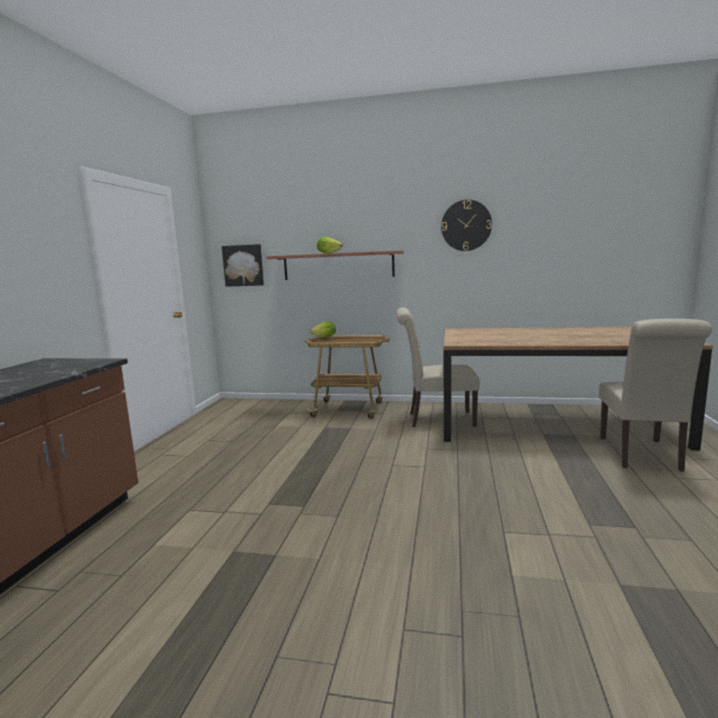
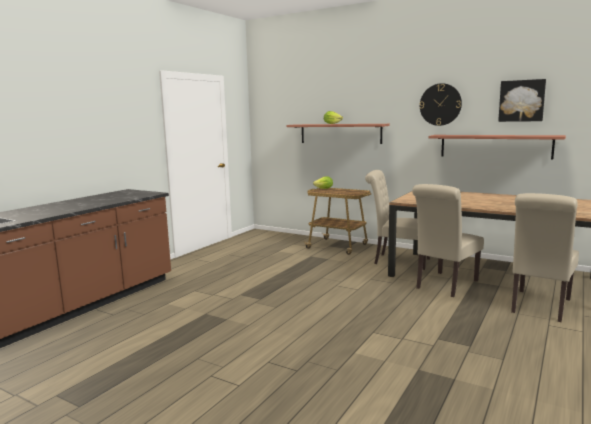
camera: 20 degrees right, 0 degrees up
picture [222,244,264,287] -> picture moved to [498,79,546,122]
none -> beige chair [412,184,484,297]
none -> shelf [428,135,566,159]

